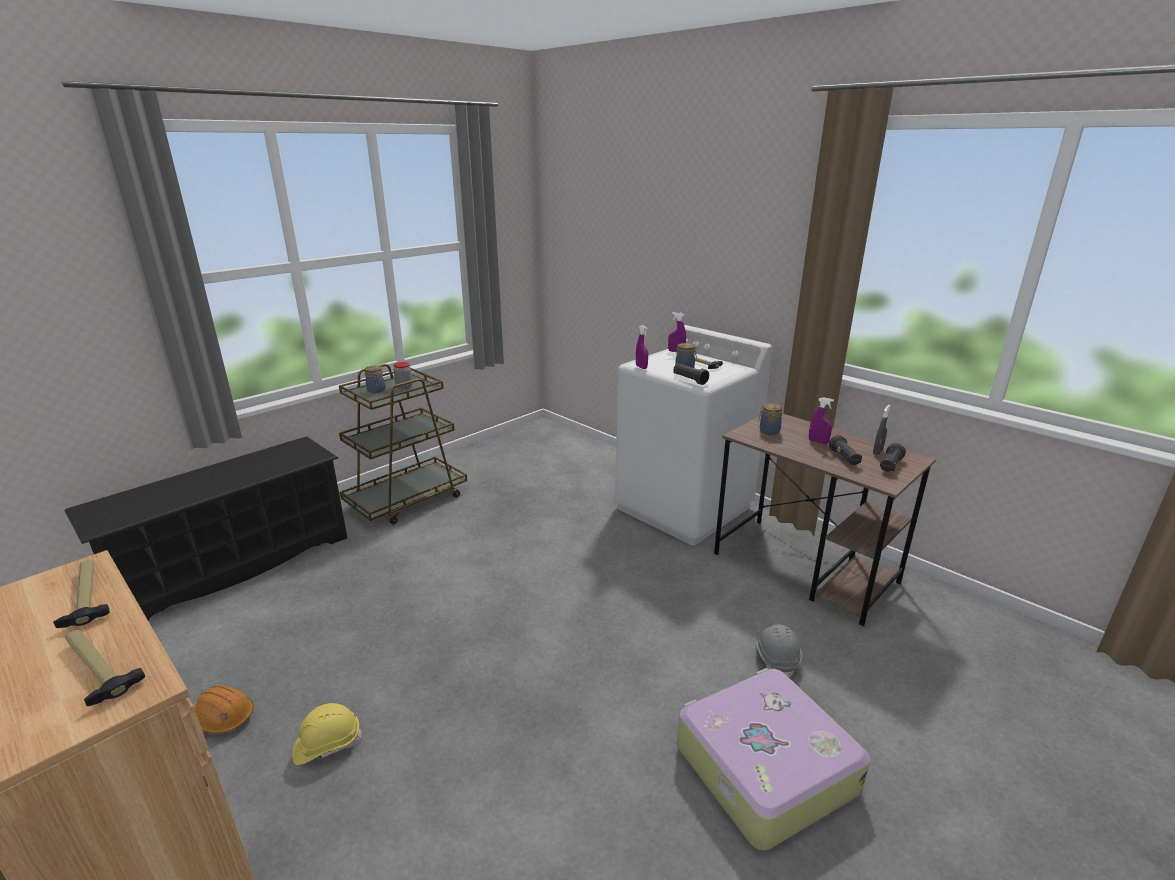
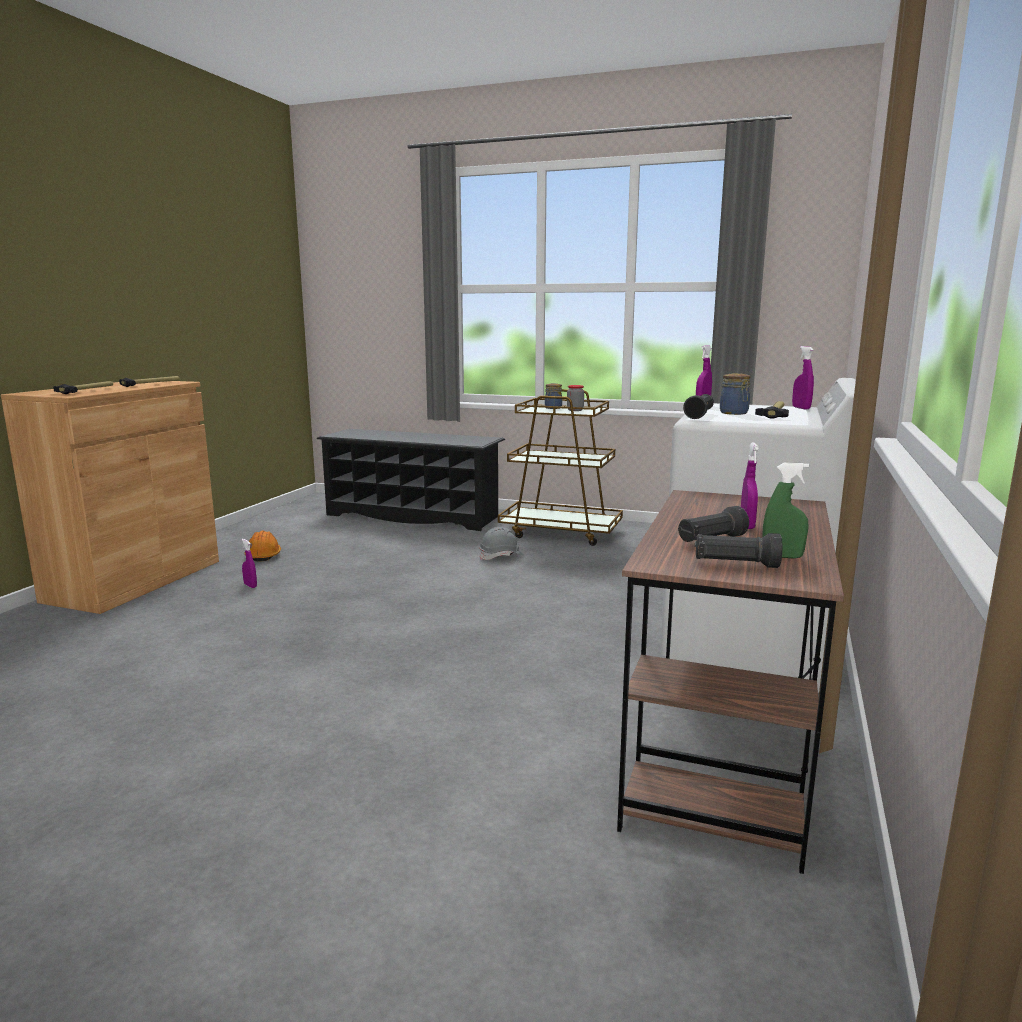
camera: 65 degrees right, 10 degrees down
yellow hard hat [292,703,362,765] -> purple spray bottle [242,539,257,588]
suitcase [677,668,870,851] -> none
grey hard hat [755,624,802,677] -> grey hard hat moved to [479,527,524,560]
jar [758,403,783,435] -> none
grey spray bottle [873,404,891,455] -> green spray bottle [762,463,809,558]

